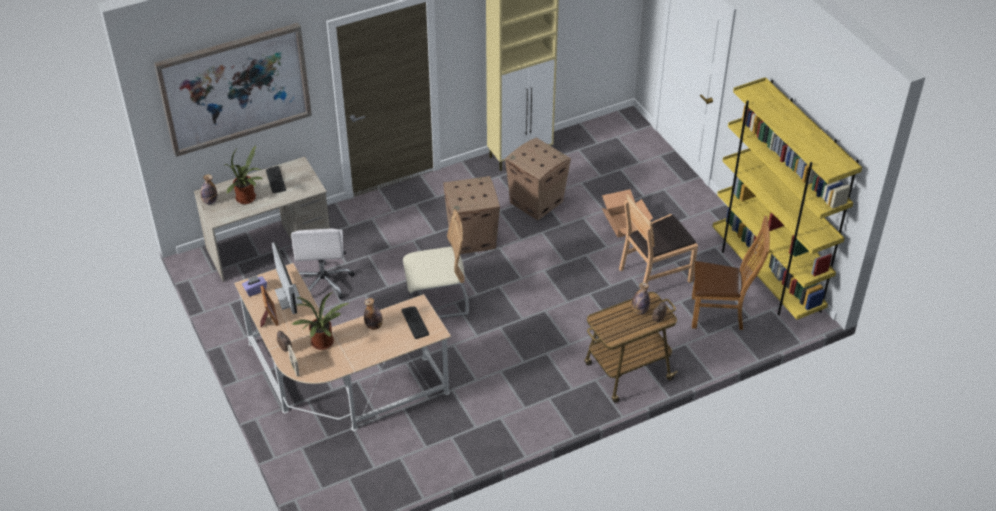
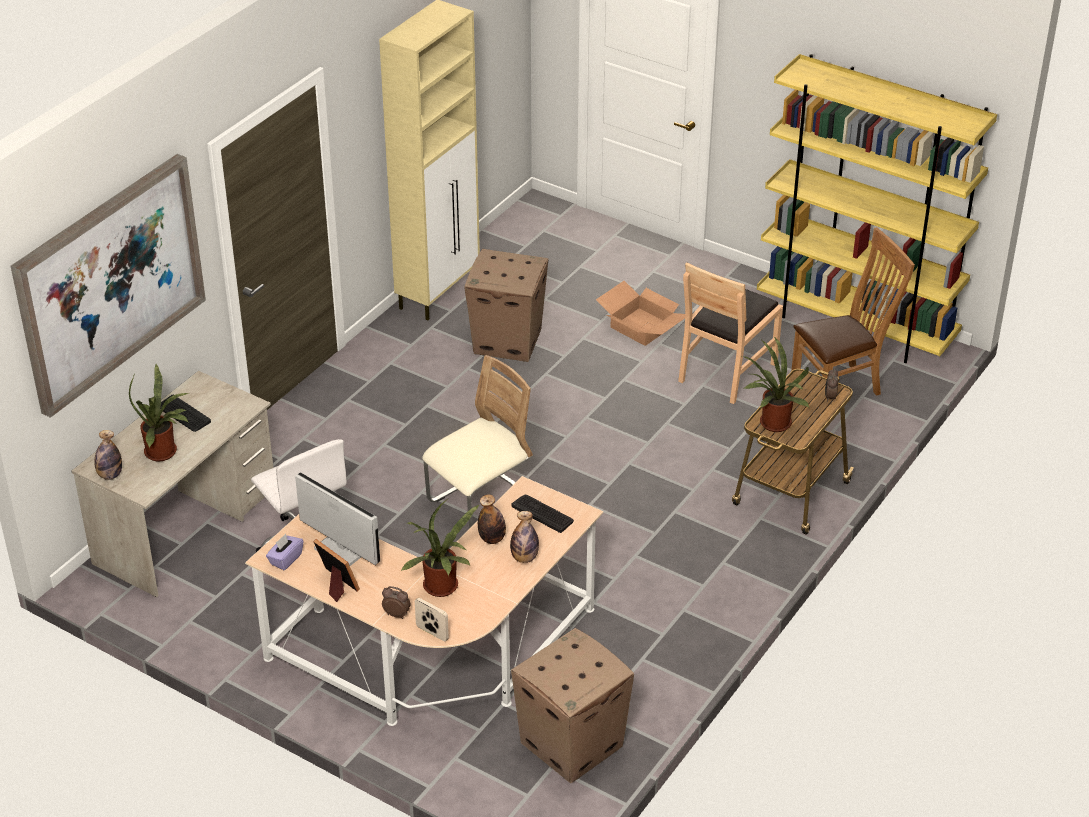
camera: 30 degrees left, 5 degrees down
cardboard box [443,176,500,254] -> cardboard box moved to [511,628,634,783]
bottle [632,282,650,315] -> bottle moved to [510,511,539,563]
none -> potted plant [742,337,809,432]

